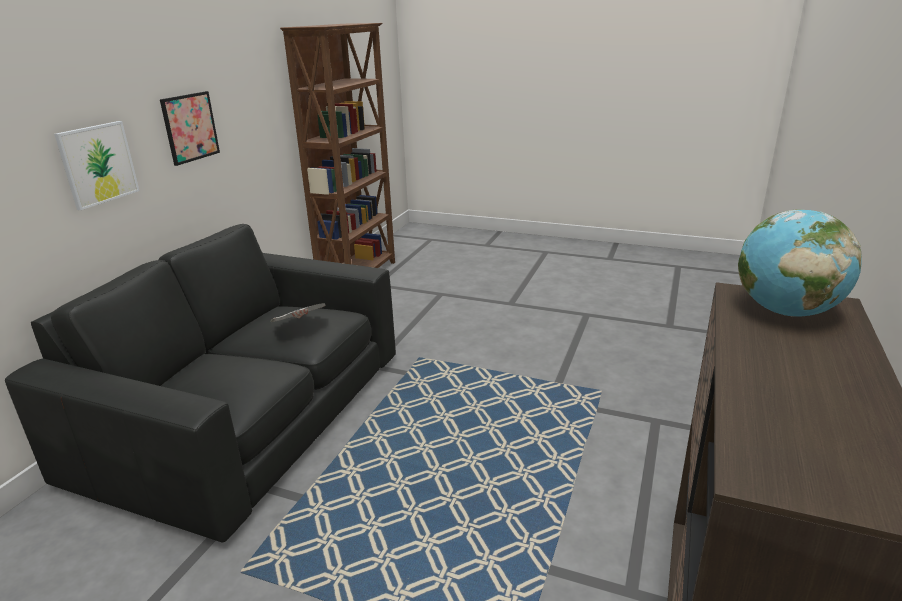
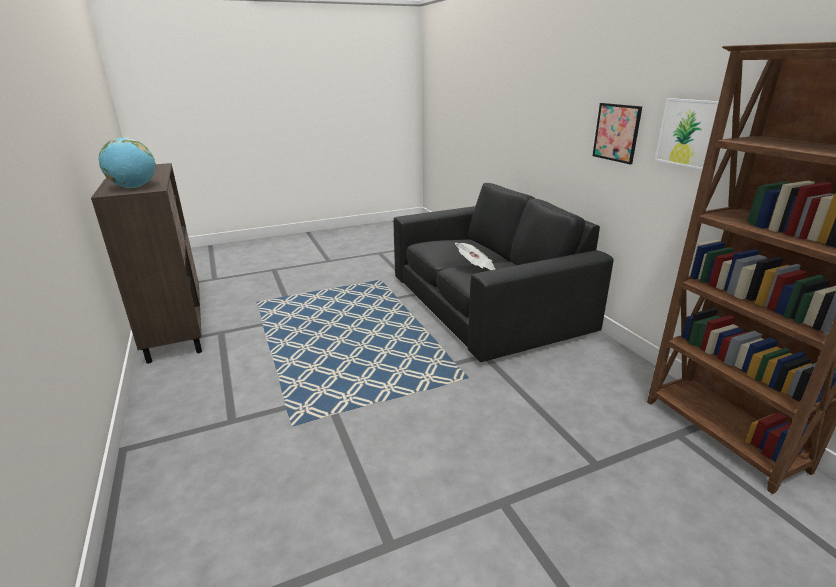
camera: 135 degrees right, 0 degrees up
picture [54,121,140,210] -> picture moved to [655,98,719,170]

